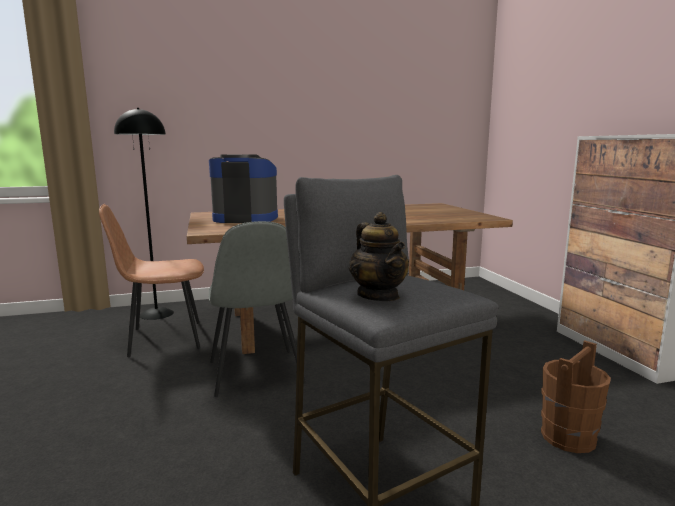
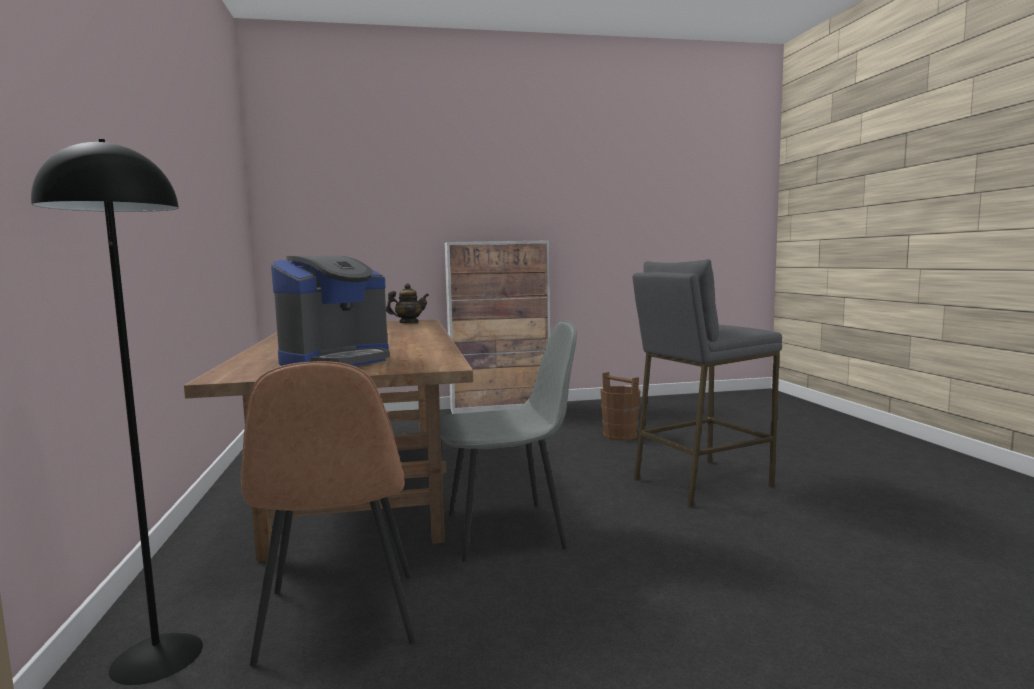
camera: 85 degrees left, 5 degrees down
coffee machine [209,154,278,223] -> coffee machine turned 150 degrees counterclockwise [271,255,390,366]
teapot [349,212,409,301] -> teapot moved to [386,284,429,323]

